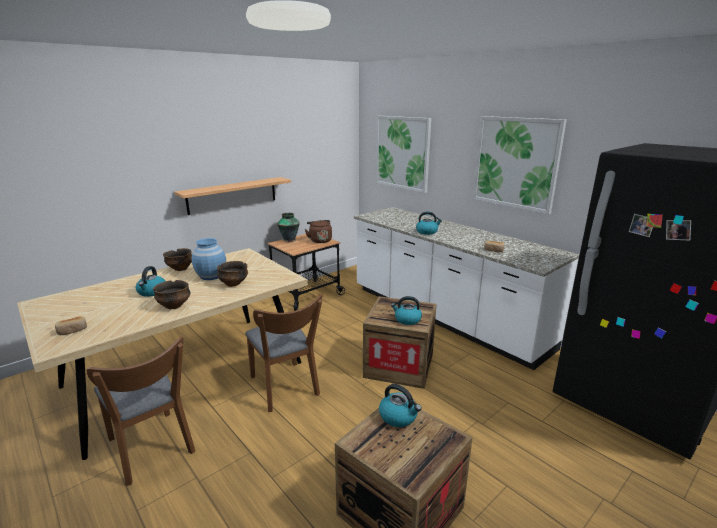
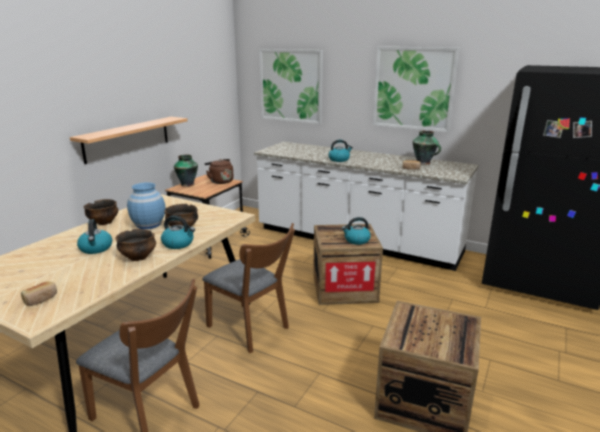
camera: 20 degrees left, 0 degrees up
kettle [379,384,422,427] -> kettle moved to [161,215,195,249]
none -> vase [412,131,441,165]

